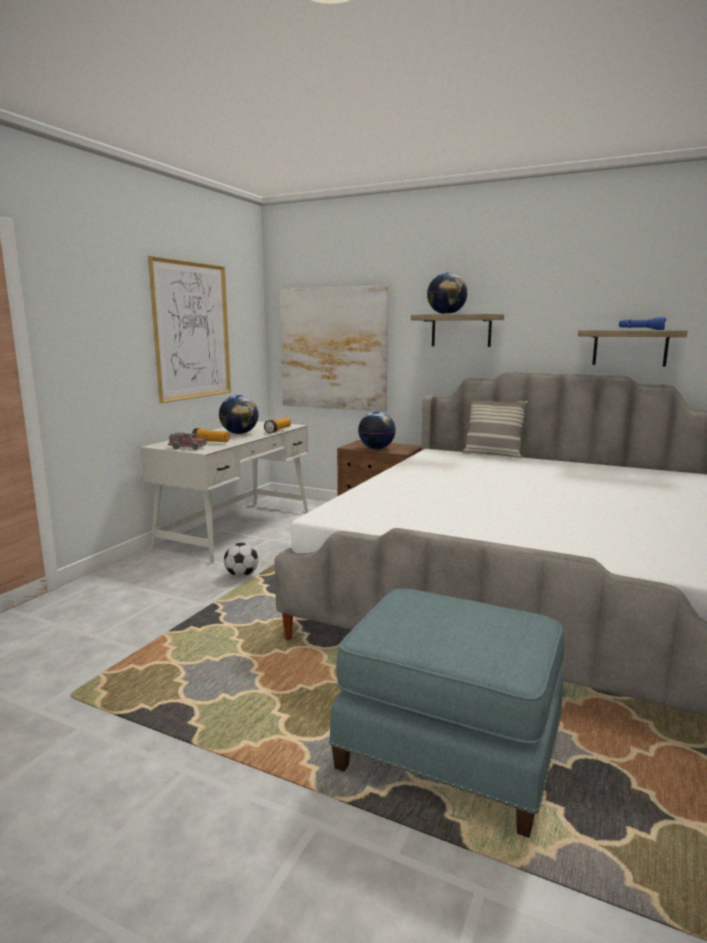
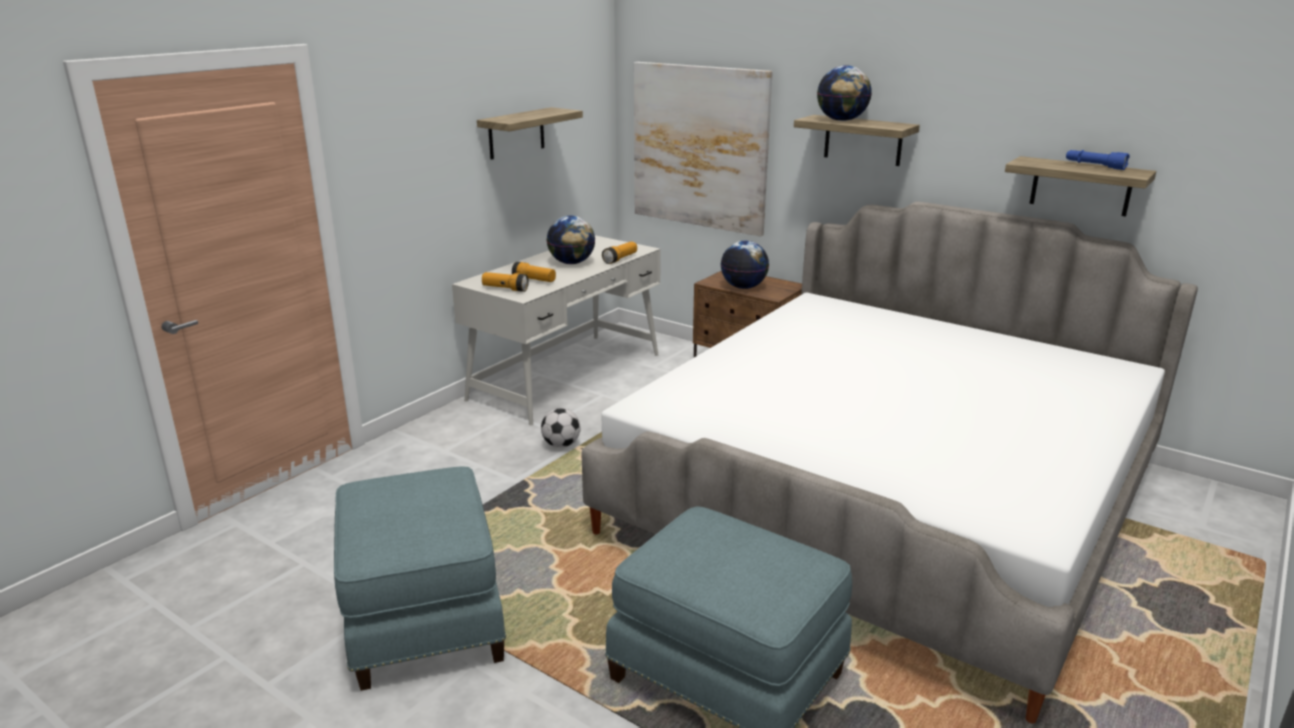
camera: 10 degrees right, 10 degrees up
picture [148,256,231,403] -> shelf [477,107,583,160]
toy truck [168,432,207,450] -> flashlight [482,272,529,292]
pillow [462,401,528,458] -> none
none -> blue ottoman [334,466,506,691]

